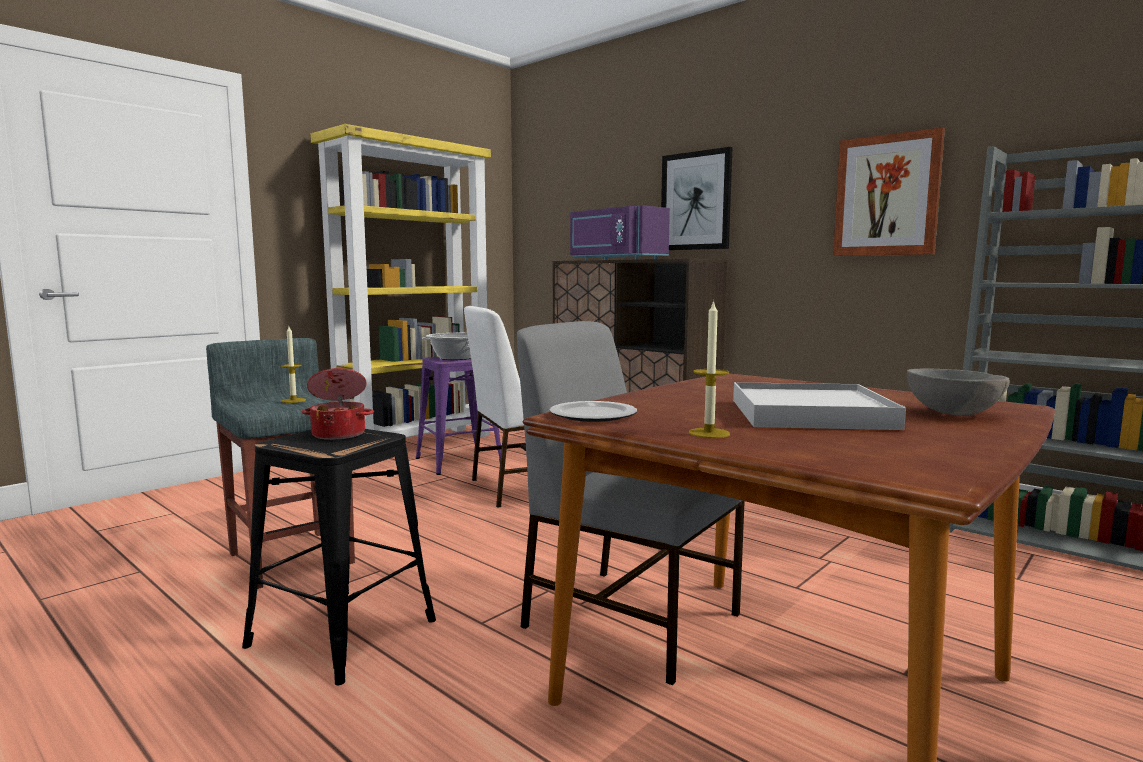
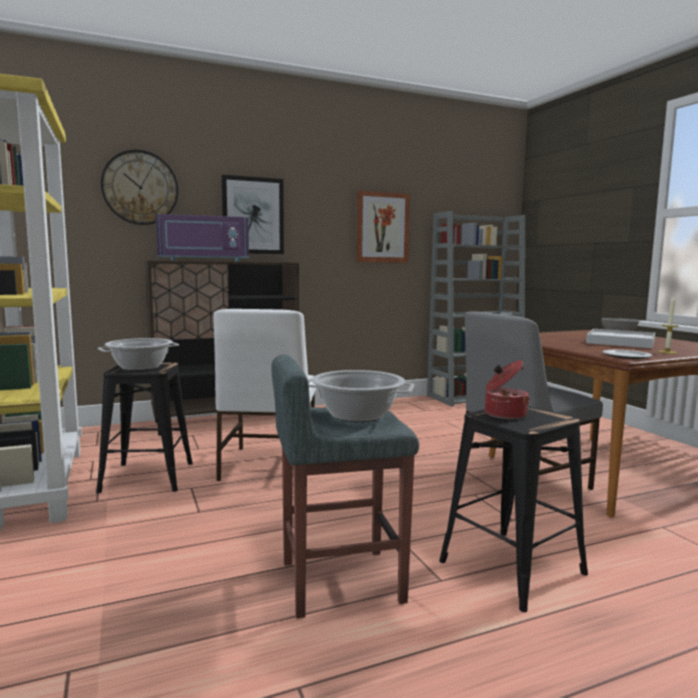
camera: 65 degrees left, 0 degrees up
candle [281,326,306,403] -> cooking pot [308,370,414,422]
purple stool [416,357,501,475] -> black stool [96,363,193,493]
none -> wall clock [101,150,178,225]

